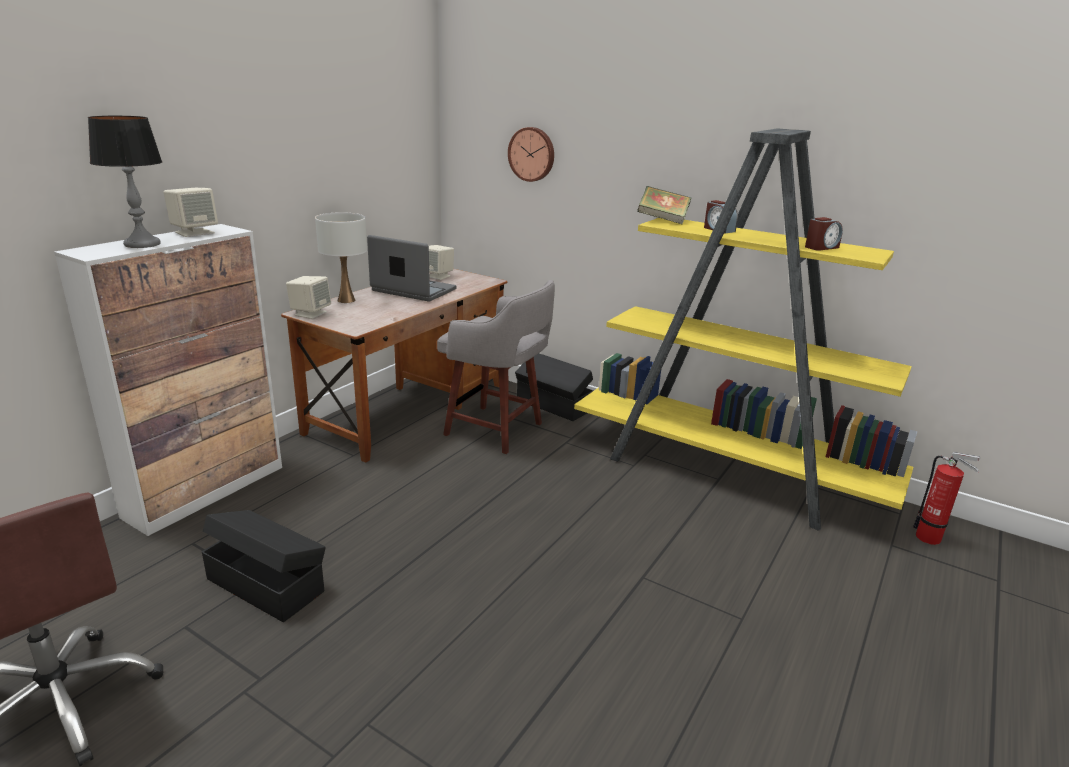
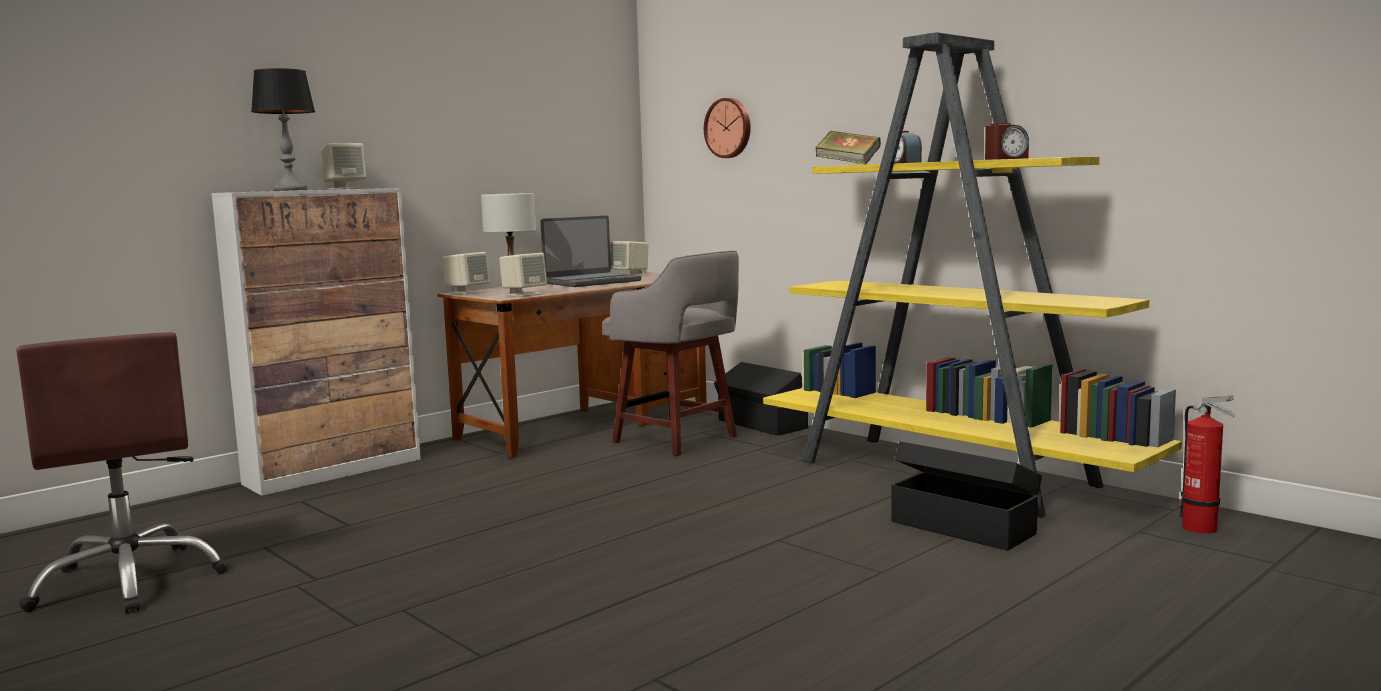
camera: 15 degrees right, 15 degrees down
black storage box [202,510,326,622] -> black storage box moved to [891,441,1042,551]
laptop [367,235,457,302] -> laptop turned 105 degrees clockwise [541,216,641,287]
none -> beige speaker [499,253,547,297]

